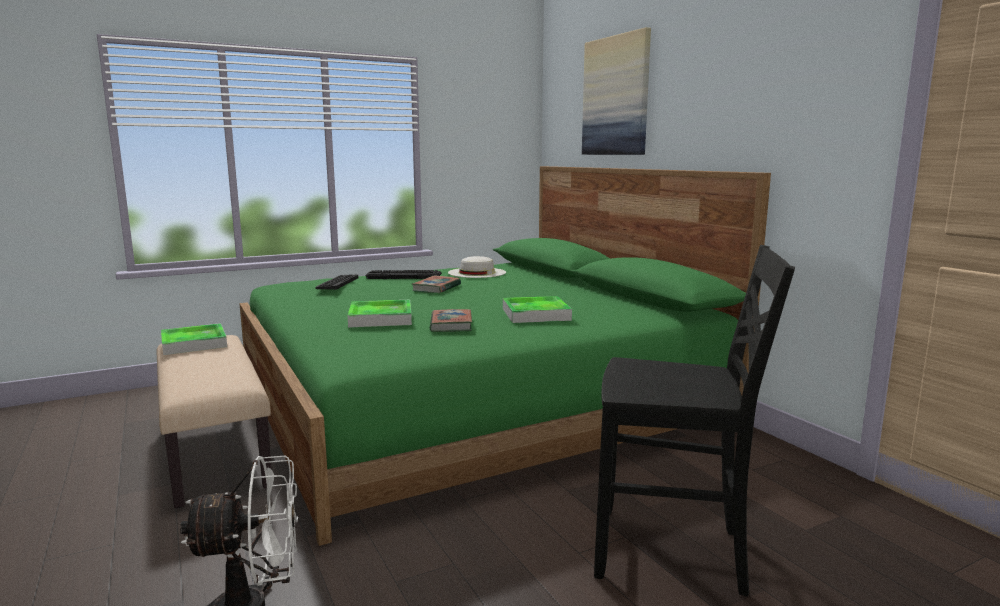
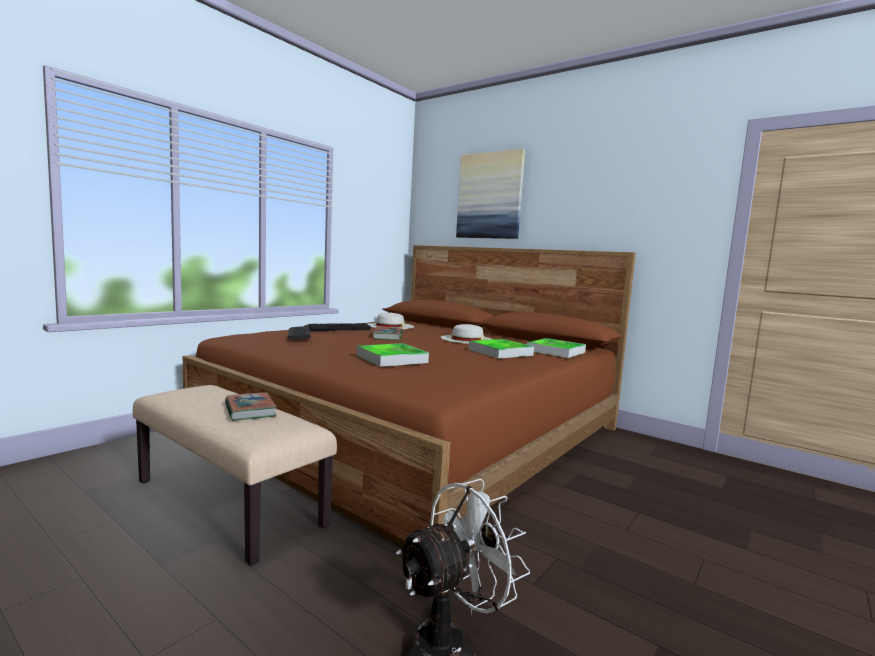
camera: 25 degrees left, 5 degrees down
tray [161,323,227,355] -> tray moved to [527,338,586,358]
green bed [240,166,771,546] -> brown bed [183,245,636,546]
book [430,309,472,332] -> book moved to [225,392,277,421]
black chair [594,245,795,597] -> none
none -> white hat [441,324,492,344]

